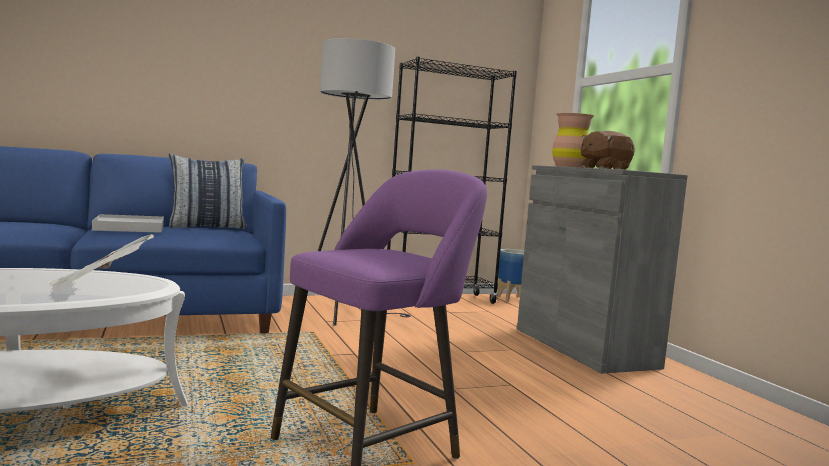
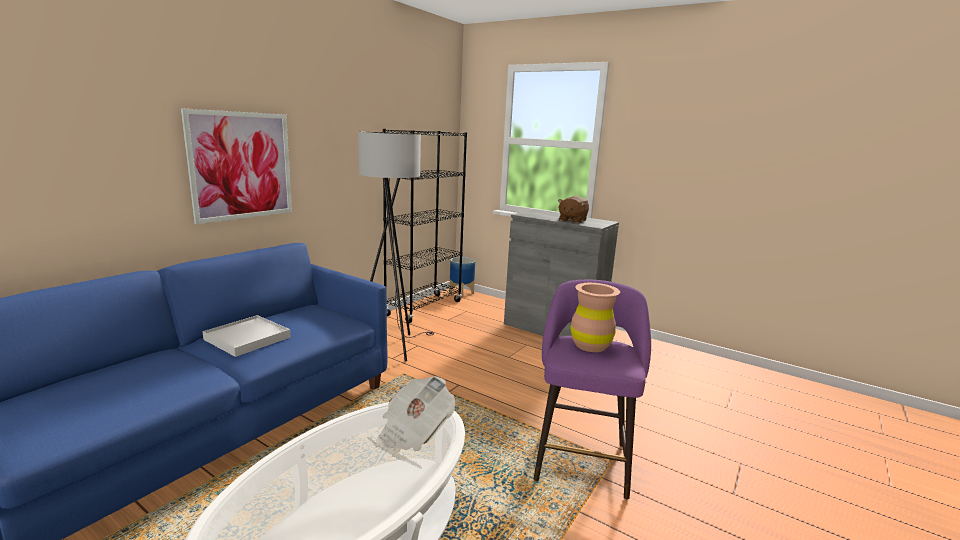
camera: 35 degrees left, 10 degrees up
pillow [169,154,247,229] -> none
brown vase [552,113,594,168] -> brown vase moved to [571,283,620,352]
none -> picture [181,108,292,224]

